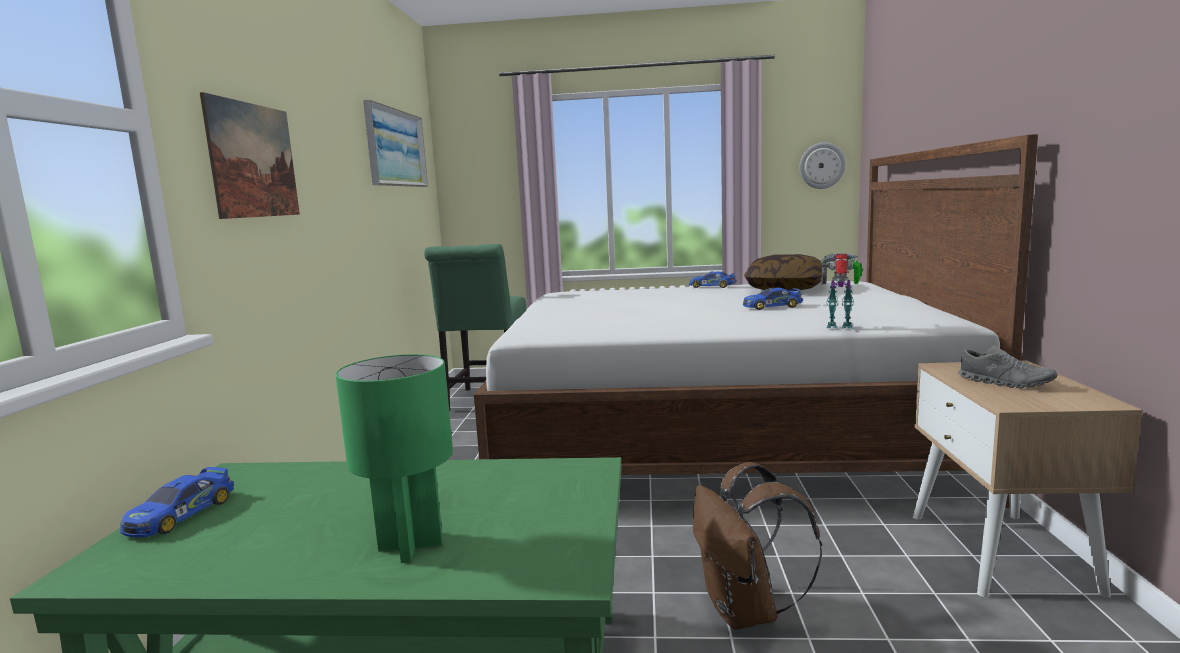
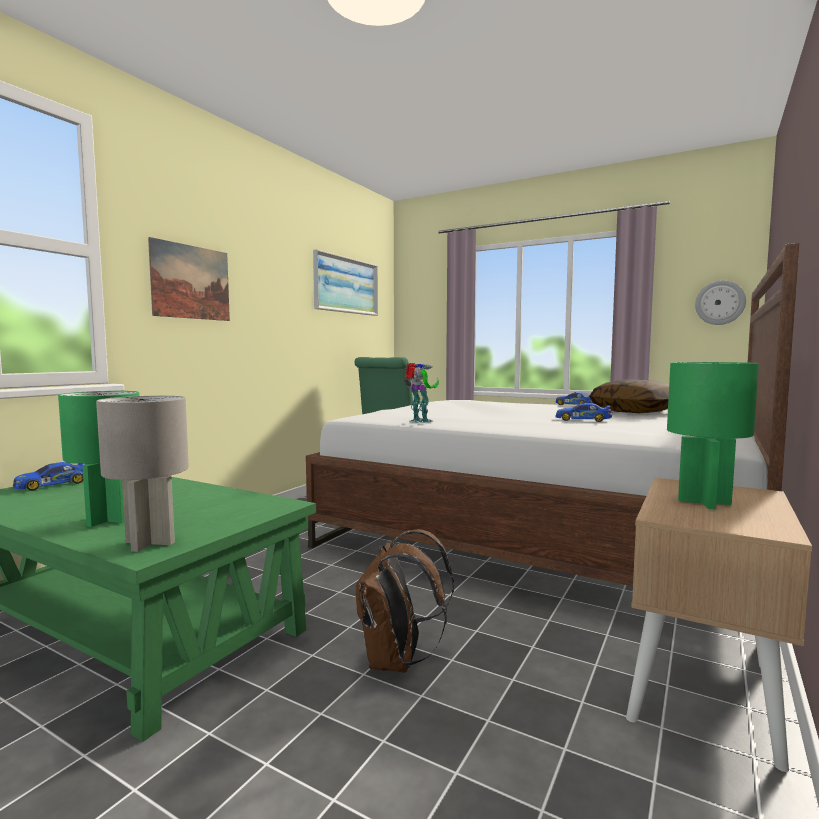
camera: 25 degrees right, 5 degrees down
toy robot [821,253,863,329] -> toy robot moved to [404,363,439,423]
grey shoe [958,345,1057,388] -> green table lamp [667,362,759,509]
none -> grey table lamp [96,396,189,552]

